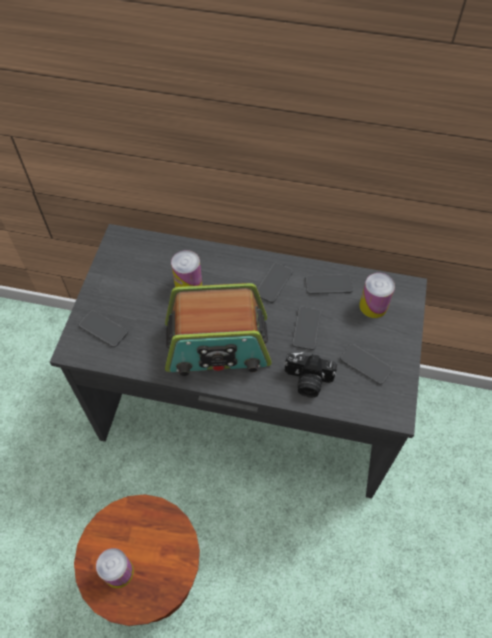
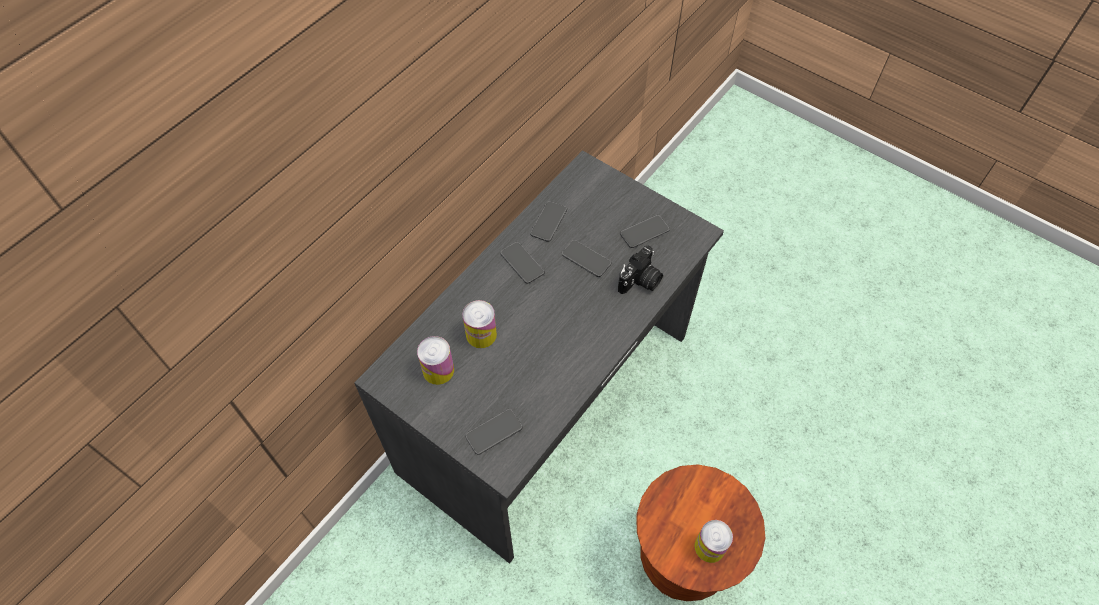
camera: 65 degrees left, 0 degrees up
radio [165,283,272,376] -> none
can [359,273,395,318] -> can moved to [417,336,454,385]

